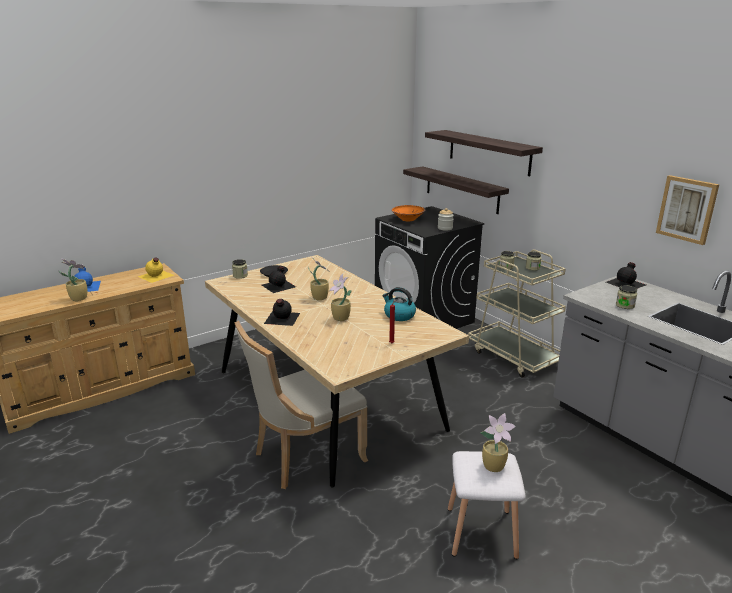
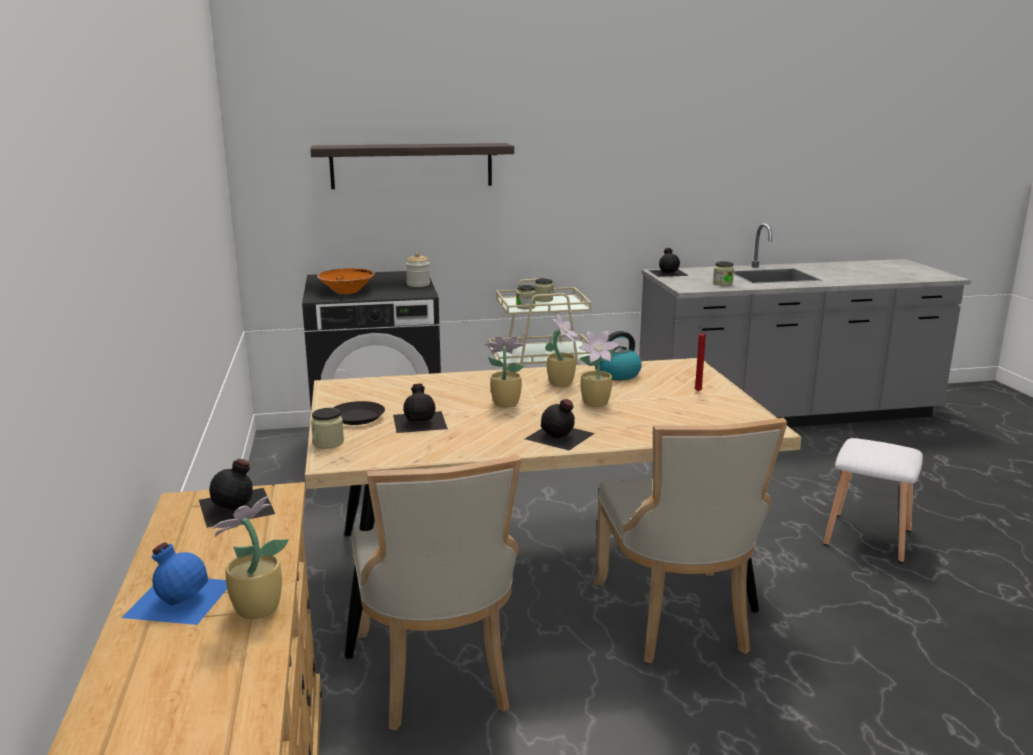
camera: 65 degrees left, 5 degrees down
yellow bottle [138,258,174,283] -> black bottle [199,459,275,528]
shelf [403,166,509,214] -> none
potted plant [481,413,516,472] -> potted plant moved to [545,314,579,386]
picture [656,175,719,245] -> none
none -> beige chair [352,455,521,731]

